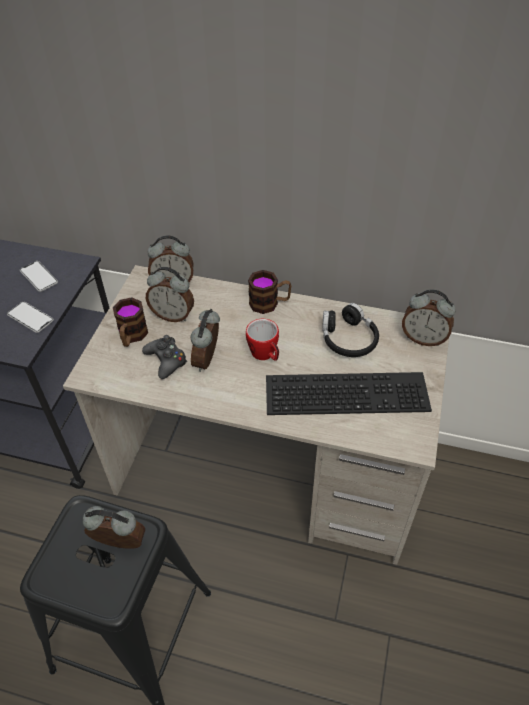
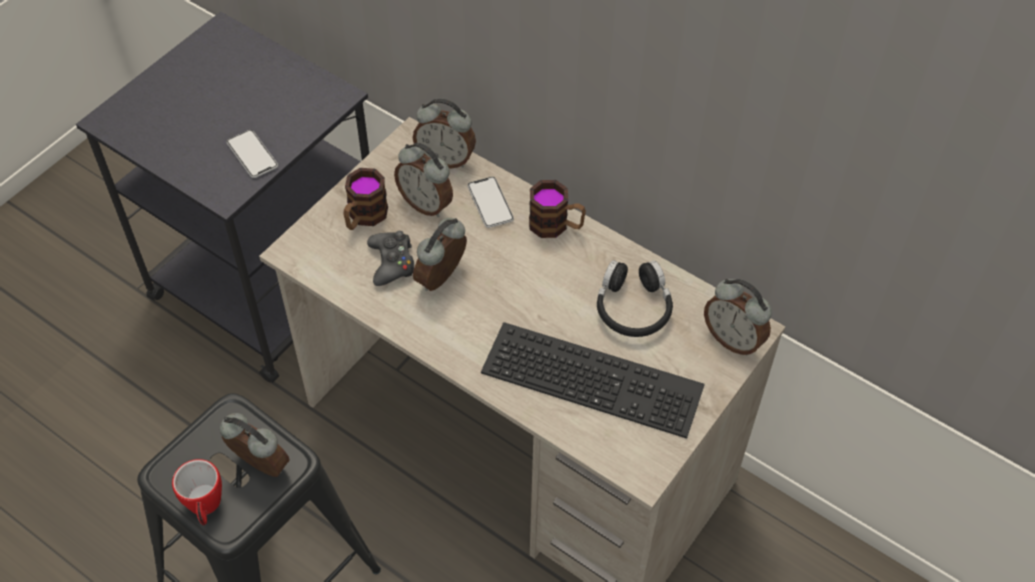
camera: 20 degrees right, 5 degrees up
phone [20,261,58,292] -> phone moved to [467,177,514,228]
mug [246,319,279,361] -> mug moved to [172,459,222,526]

